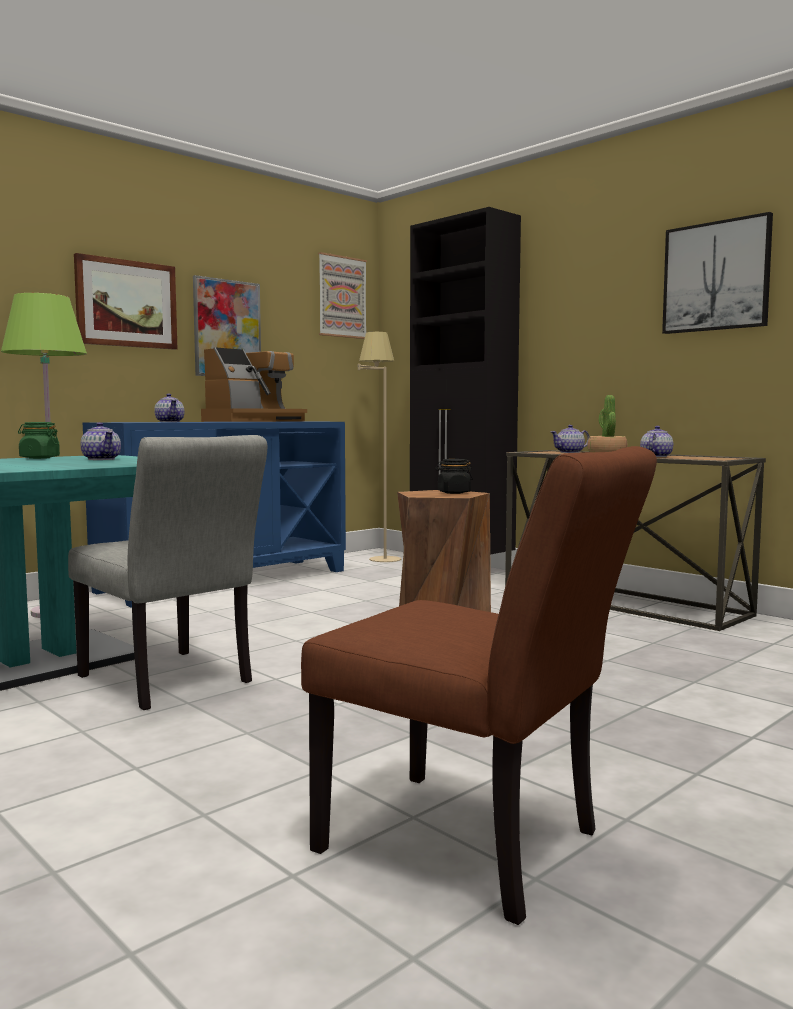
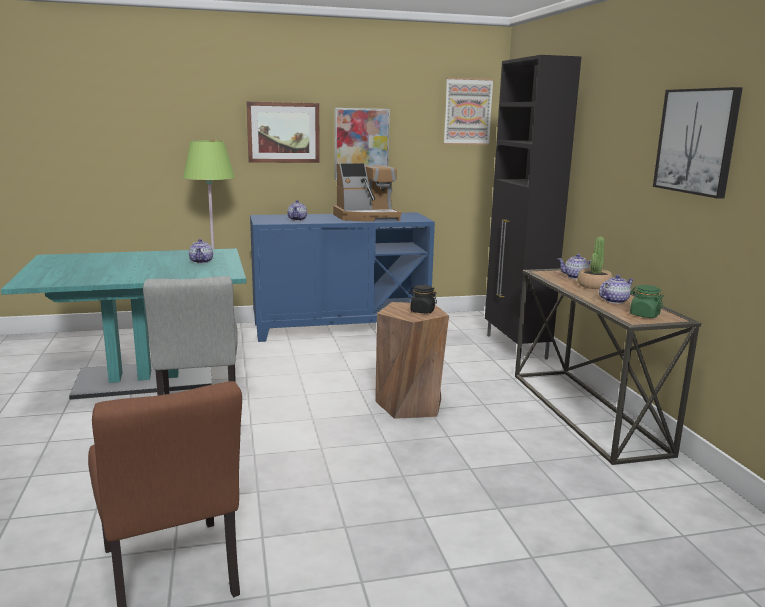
camera: 30 degrees right, 10 degrees up
green jar [18,422,60,459] -> green jar moved to [630,285,664,318]
beige floor lamp [358,332,401,562] -> none

